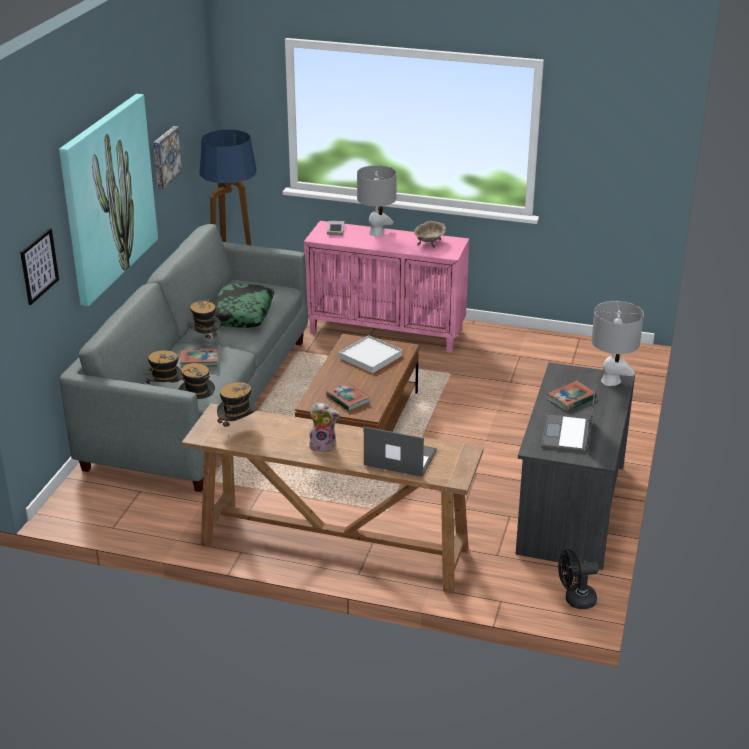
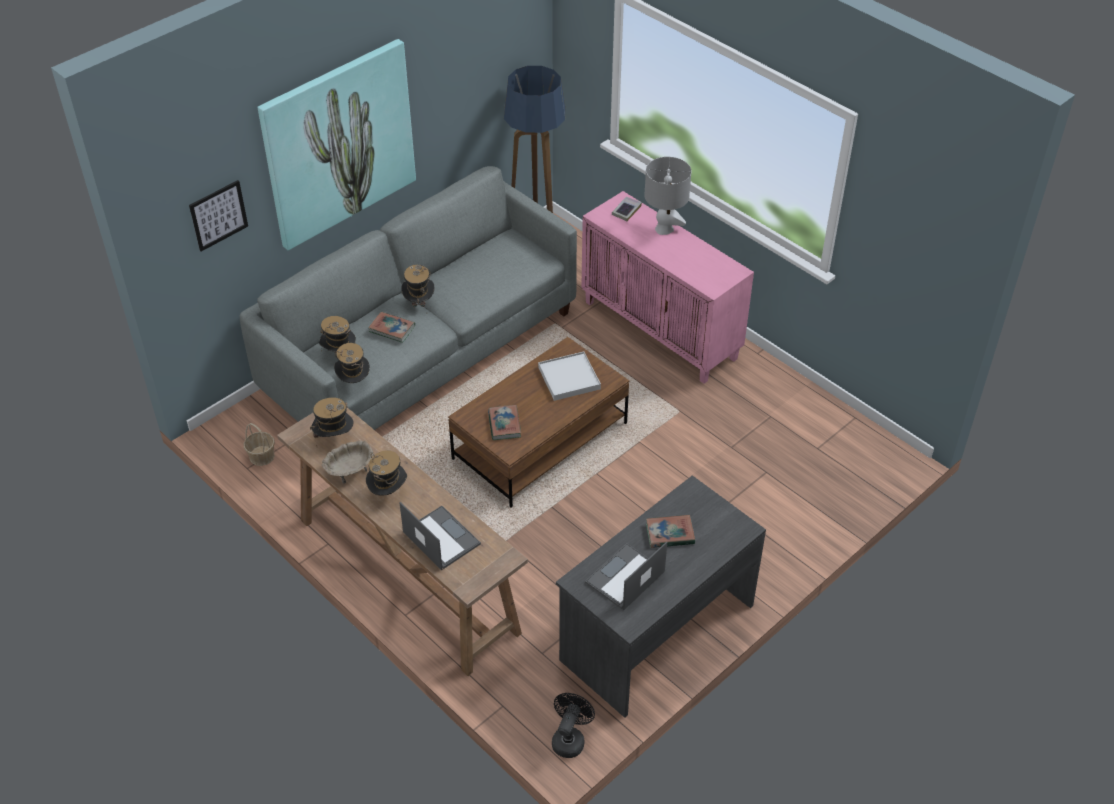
camera: 30 degrees right, 15 degrees up
picture [153,126,183,189] -> none
pillow [213,284,274,328] -> none
plush toy [309,402,340,452] -> hat [366,451,407,496]
beige bowl [414,221,446,248] -> beige bowl moved to [321,440,373,484]
black fan [558,549,599,609] -> black fan turned 90 degrees clockwise [552,693,595,758]
grey table lamp [591,301,644,386] -> none
none -> basket [243,423,275,466]

